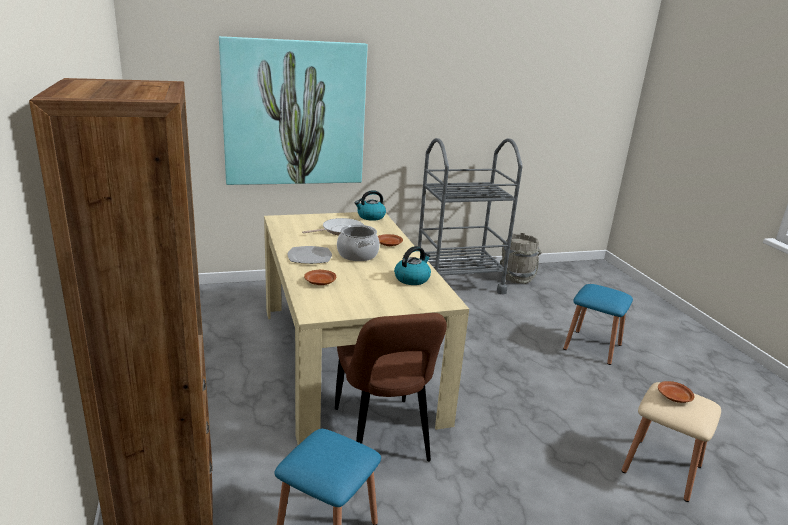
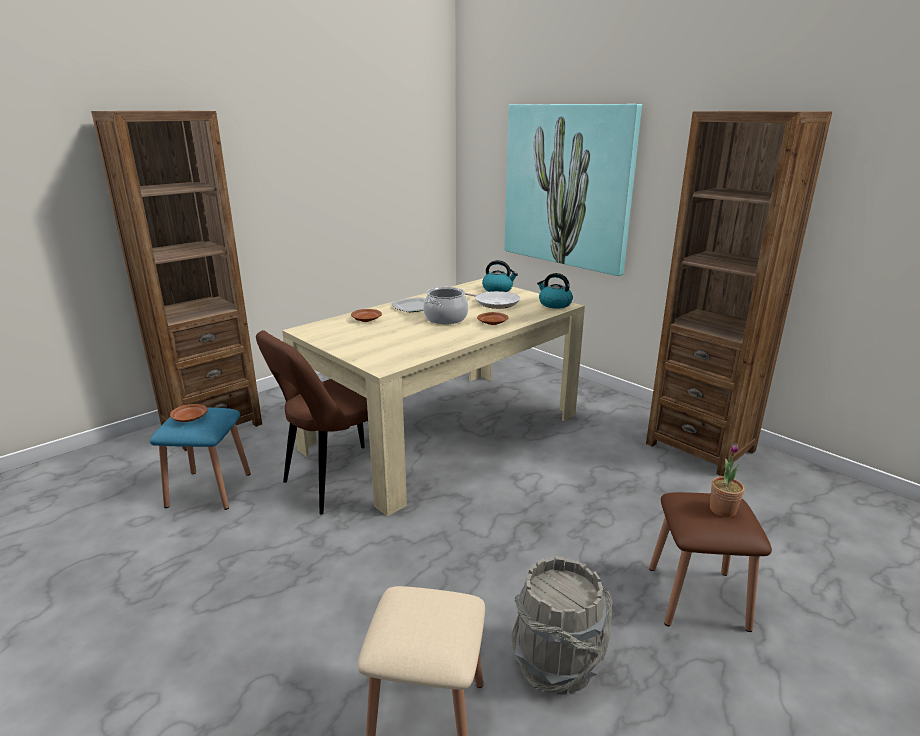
camera: 65 degrees right, 0 degrees up
kettle [394,246,431,285] -> kettle moved to [482,260,518,292]
grey cart [418,138,522,294] -> brown bookcase [646,111,832,477]
grey bucket [500,233,541,284] -> grey bucket moved to [511,556,612,694]
blue stool [563,284,633,365] -> brown stool [649,492,772,632]
brown plate [658,381,695,403] -> brown plate moved to [170,404,208,422]
none -> potted plant [710,443,745,518]

